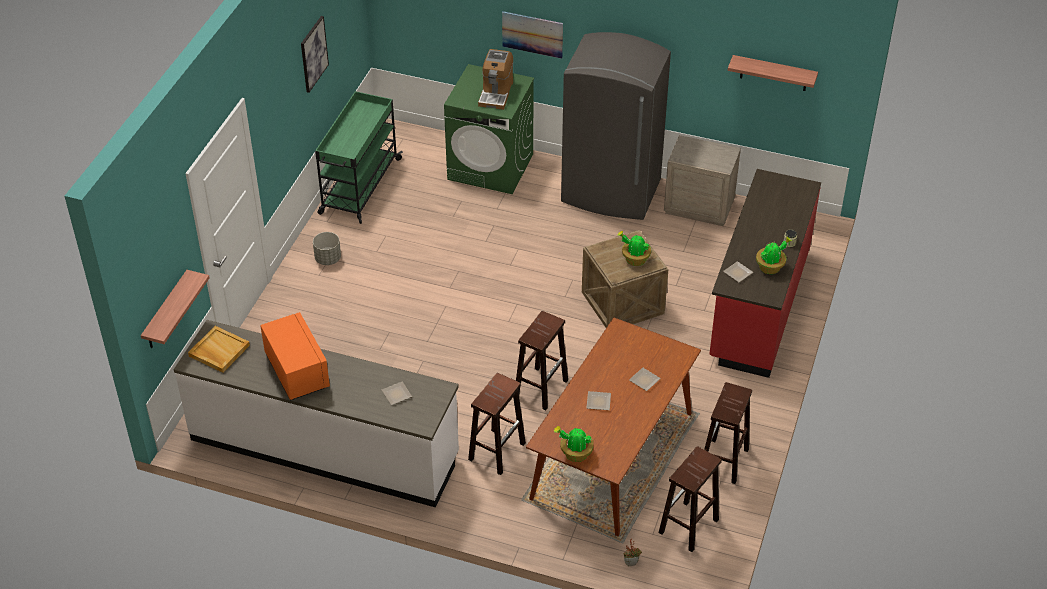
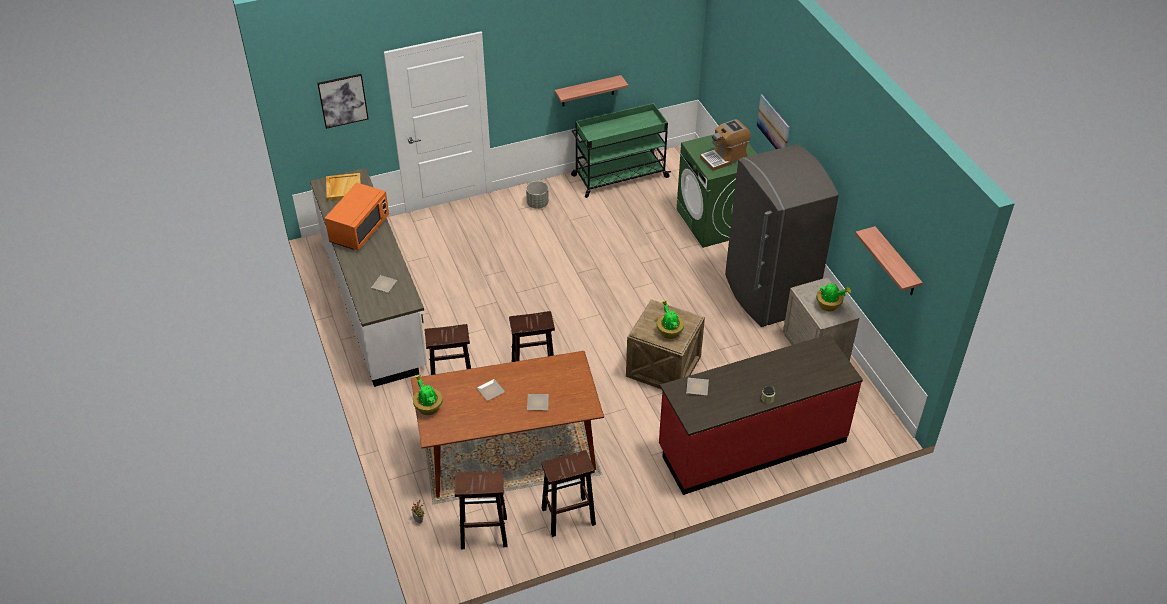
camera: 50 degrees right, 0 degrees up
shelf [141,270,210,348] -> shelf moved to [555,75,628,106]
picture [301,16,329,93] -> picture moved to [317,74,368,129]
potted plant [756,237,791,274] -> potted plant moved to [816,283,851,311]

